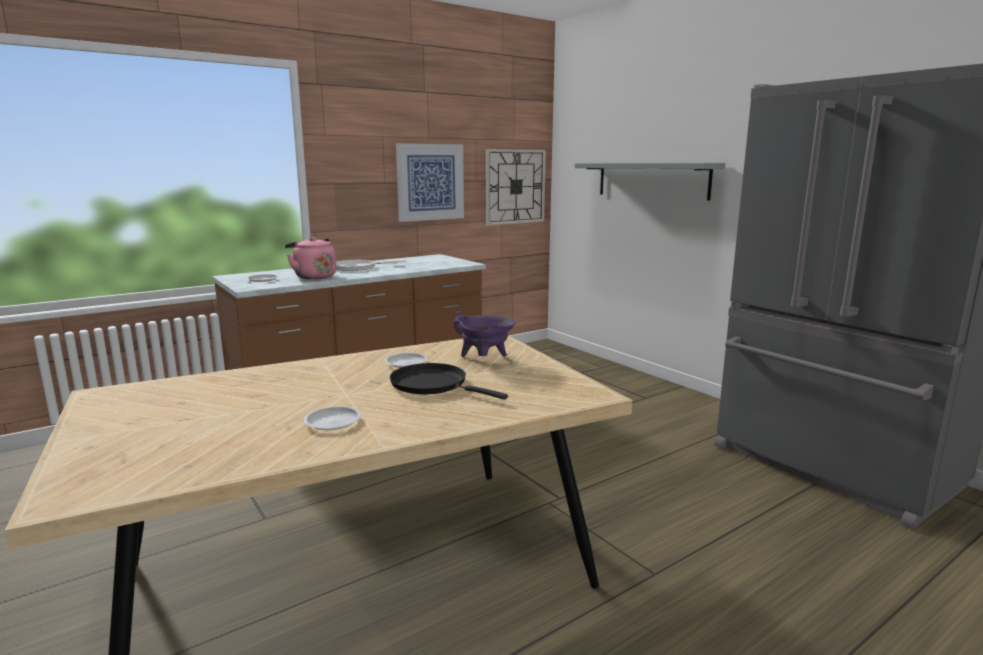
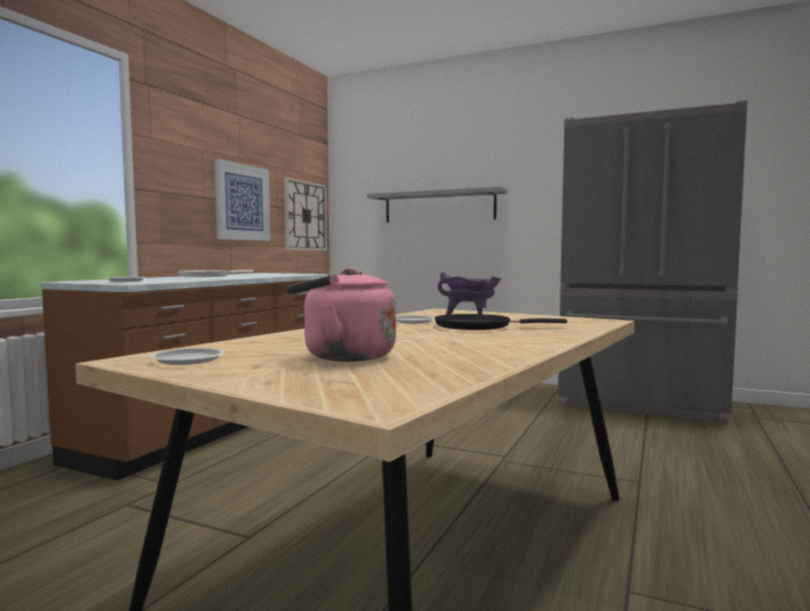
camera: 30 degrees left, 10 degrees down
pink kettle [285,237,336,279] -> pink kettle moved to [287,268,396,362]
white plate [304,406,361,430] -> white plate moved to [150,348,224,365]

